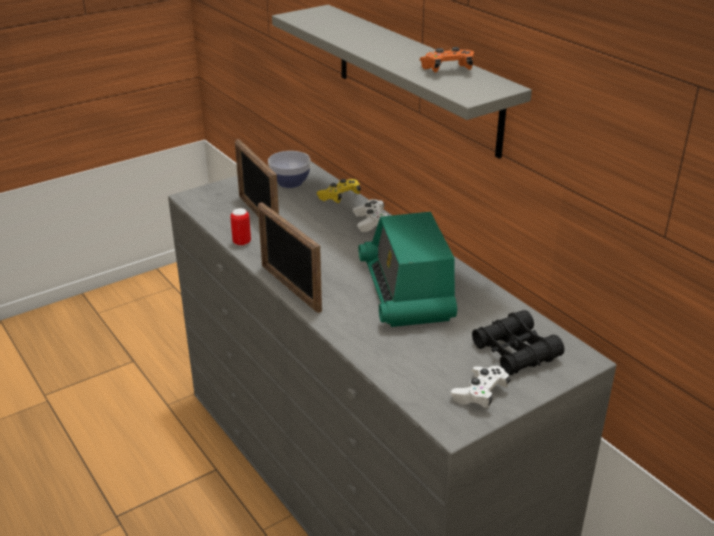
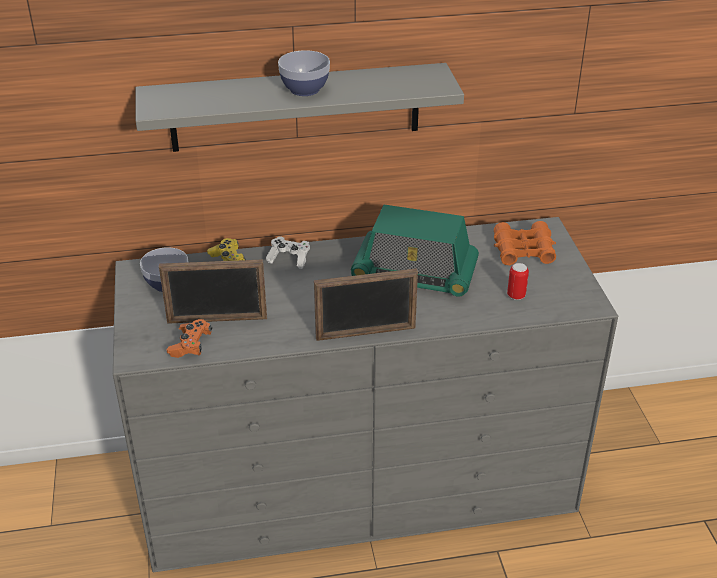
camera: 65 degrees left, 5 degrees up
can [230,208,251,246] -> can moved to [507,263,529,300]
orange game controller [419,47,474,72] -> orange game controller moved to [167,319,212,358]
white game controller [450,366,511,409] -> none
black binoculars [472,310,565,376] -> orange binoculars [494,221,556,265]
none -> bowl [278,50,330,96]

